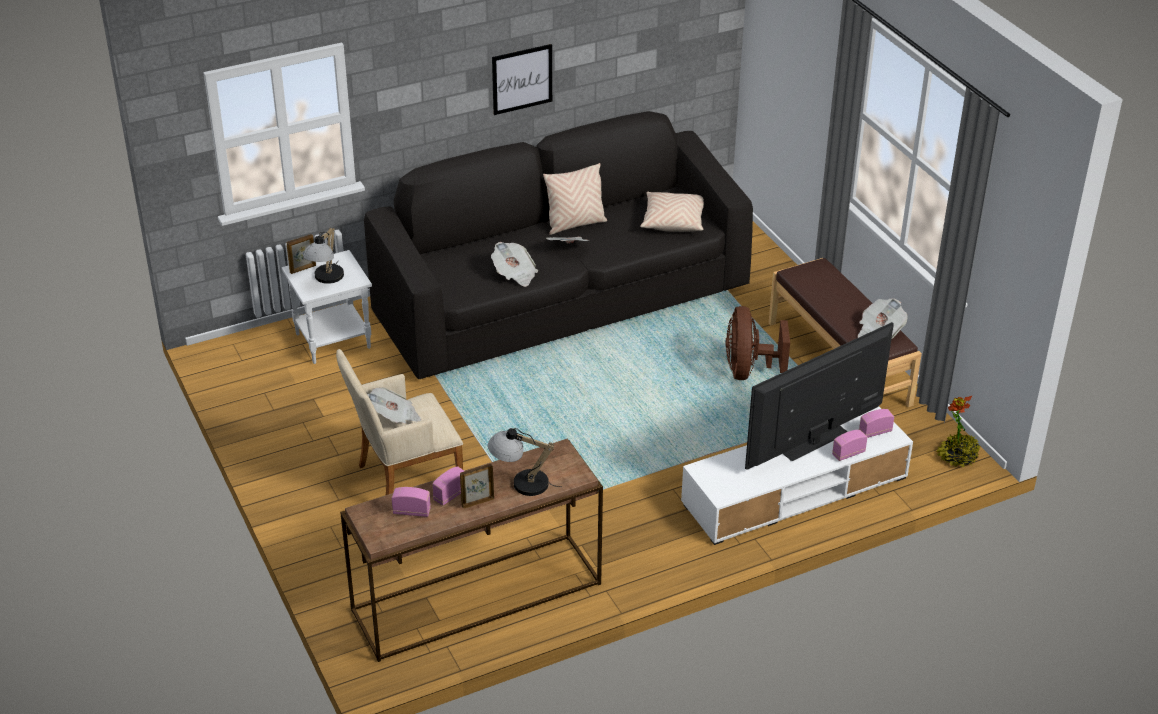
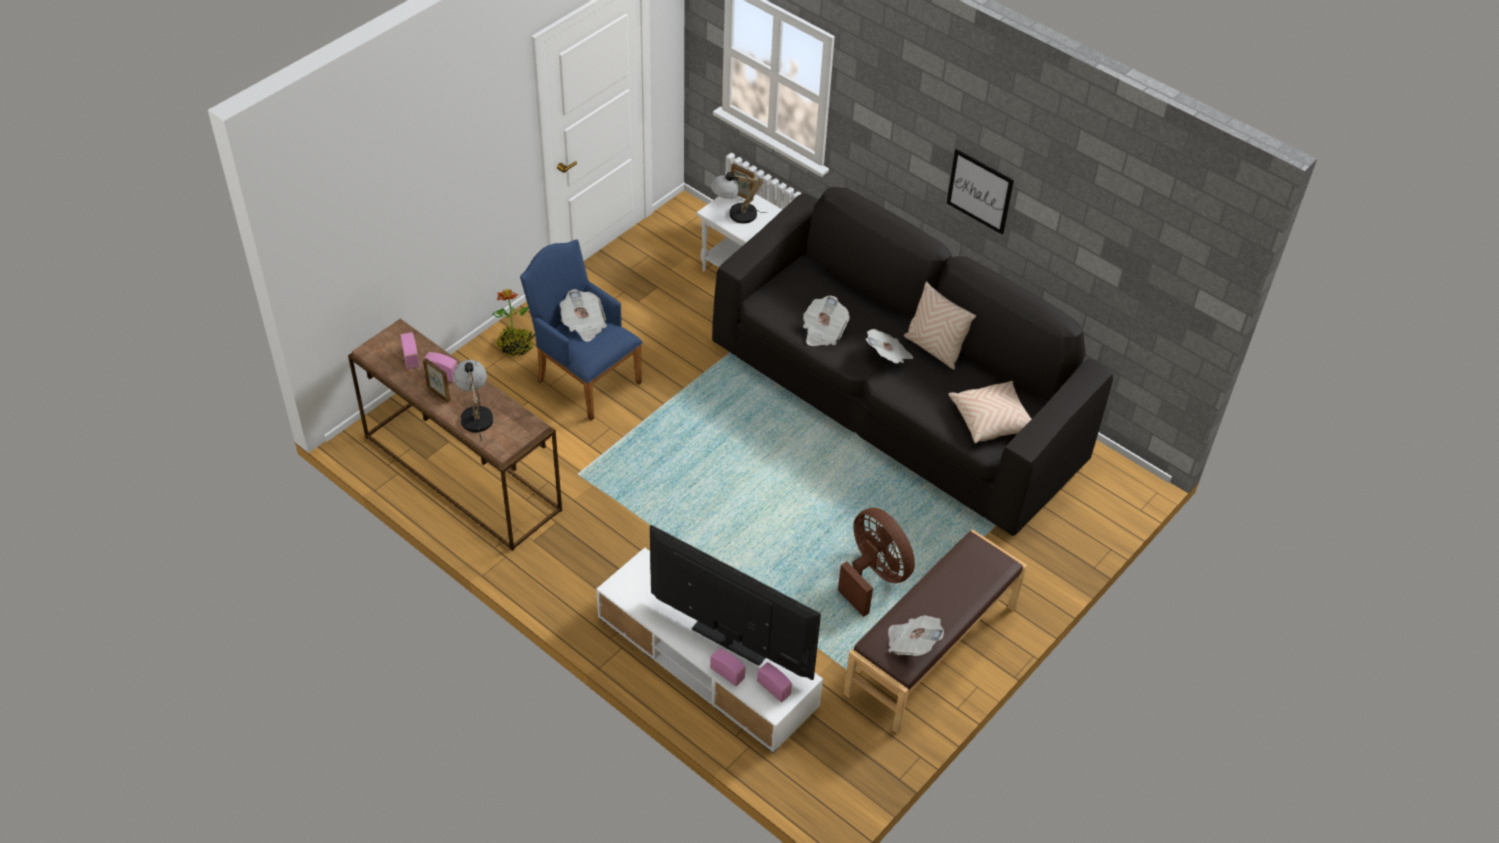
camera: 65 degrees right, 10 degrees up
beige armchair [336,349,463,495] -> blue armchair [520,239,643,421]
brown fan [725,306,790,380] -> brown fan turned 75 degrees clockwise [838,508,915,617]
potted plant [936,396,980,467] -> potted plant moved to [492,289,535,357]

